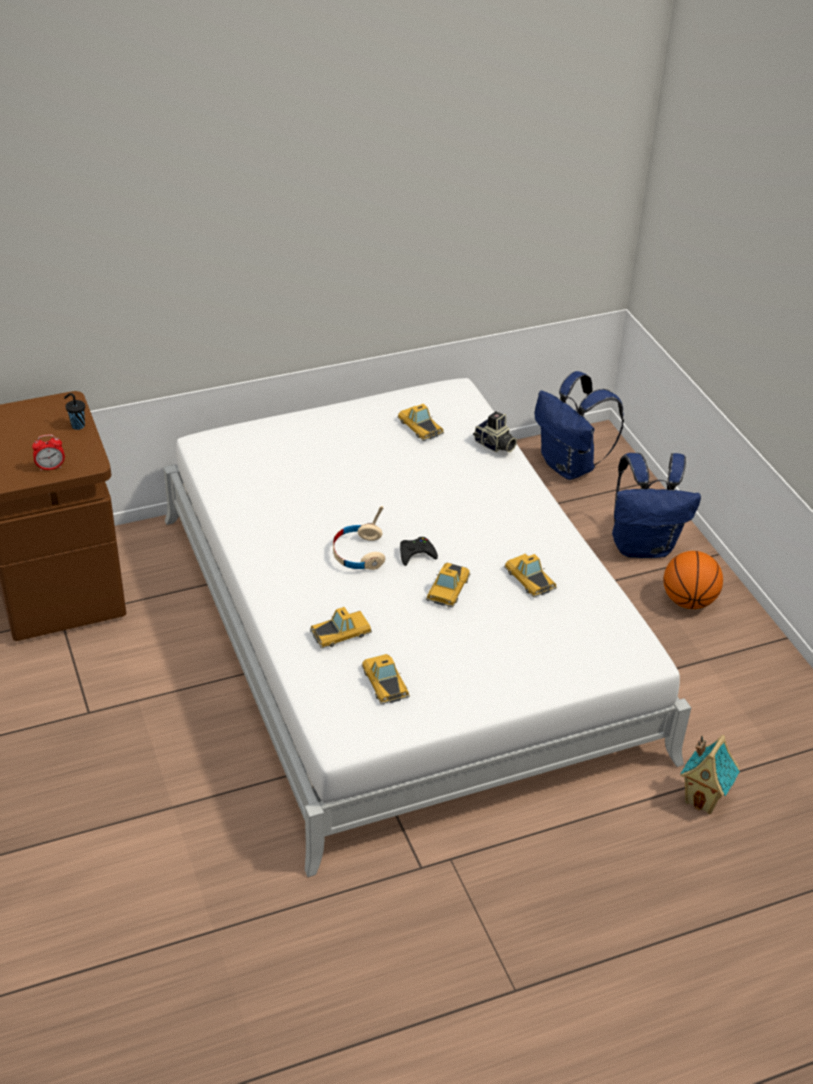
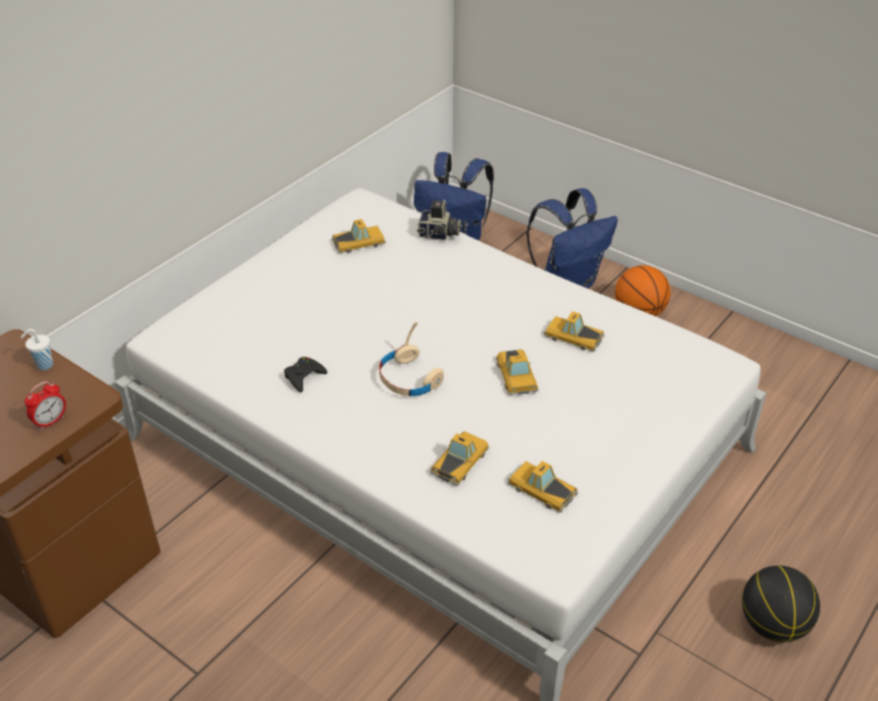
camera: 30 degrees left, 0 degrees up
black cup [64,393,85,430] -> white cup [21,329,53,370]
toy car [397,404,444,441] -> toy car turned 135 degrees clockwise [332,219,386,253]
black game controller [400,537,438,566] -> black game controller moved to [284,357,327,392]
toy house [680,735,740,814] -> none
none -> basketball [742,566,820,642]

